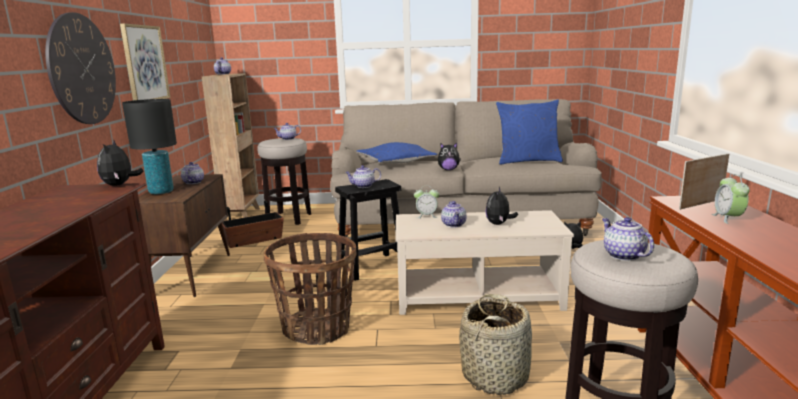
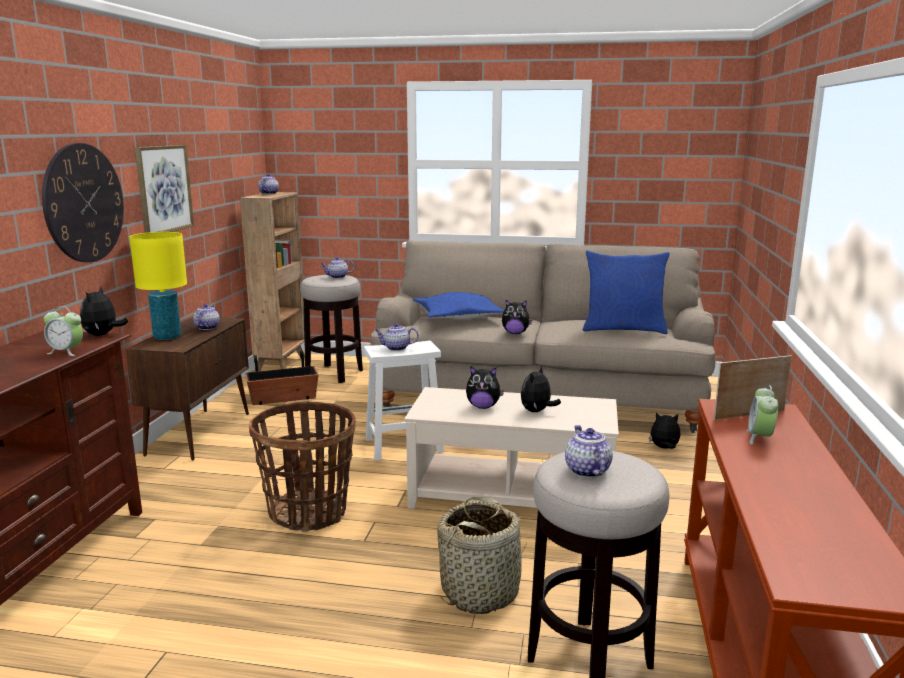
camera: 10 degrees right, 0 degrees up
black table lamp [122,99,177,194] -> yellow table lamp [129,232,187,340]
black stool [335,179,407,281] -> white stool [364,341,444,461]
alarm clock [414,189,439,218] -> alarm clock moved to [44,306,83,356]
teapot [441,201,466,227] -> plush toy [466,367,504,409]

